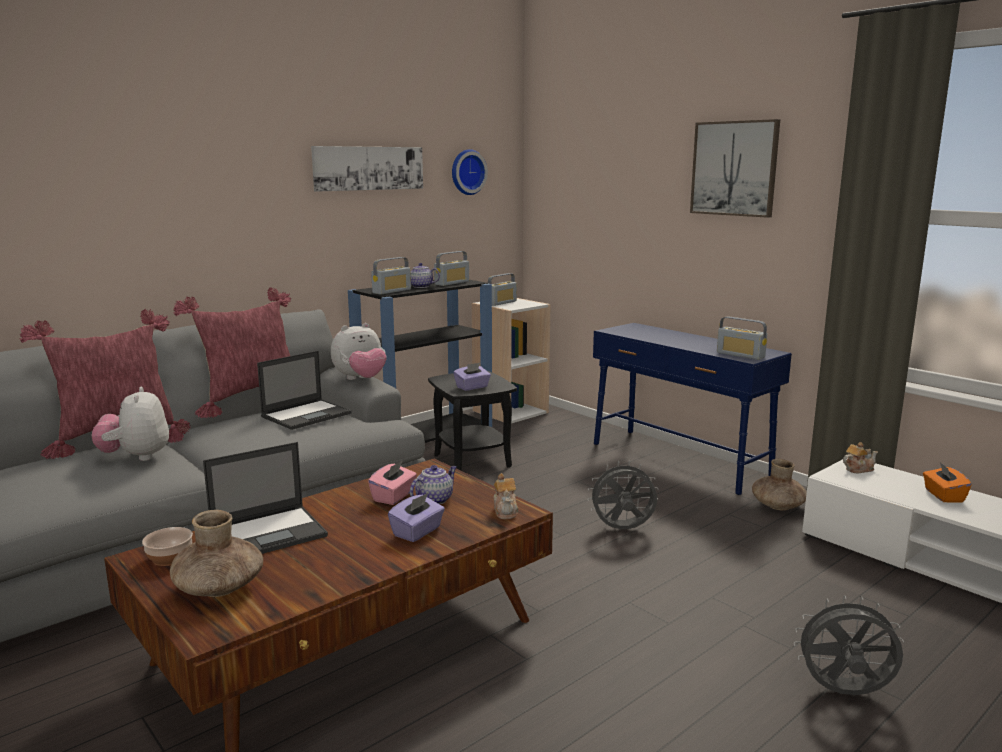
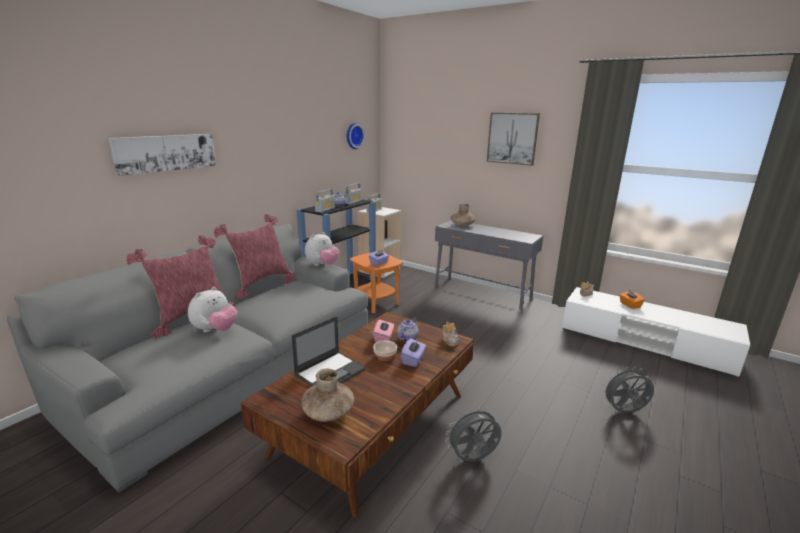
camera: 15 degrees left, 5 degrees up
plush toy [92,387,169,461] -> plush toy turned 120 degrees counterclockwise [188,287,237,333]
bowl [142,527,193,566] -> bowl moved to [373,340,397,361]
laptop [257,351,352,430] -> none
picture [311,146,423,192] -> picture moved to [109,134,216,176]
black side table [428,371,517,471] -> orange side table [350,252,403,313]
grey fan [588,461,658,529] -> grey fan moved to [445,406,502,461]
blue console table [593,323,792,495] -> grey console table [435,220,543,310]
radio [717,317,767,360] -> none
brown vase [752,459,807,510] -> brown vase moved to [451,203,475,227]

